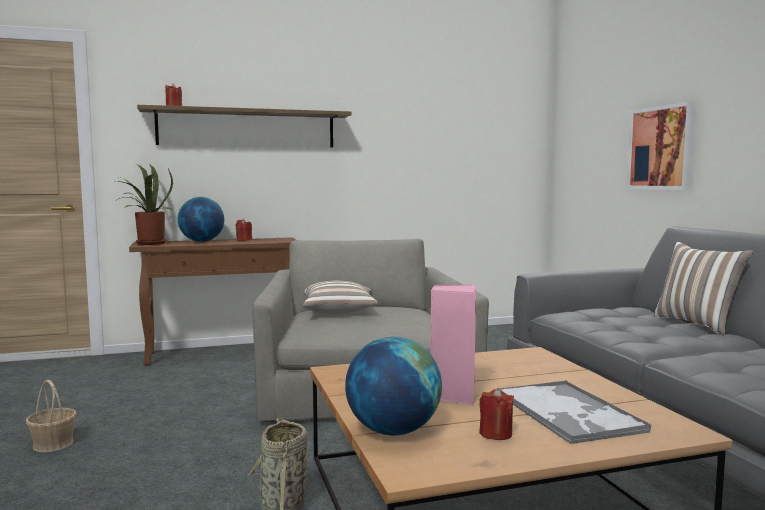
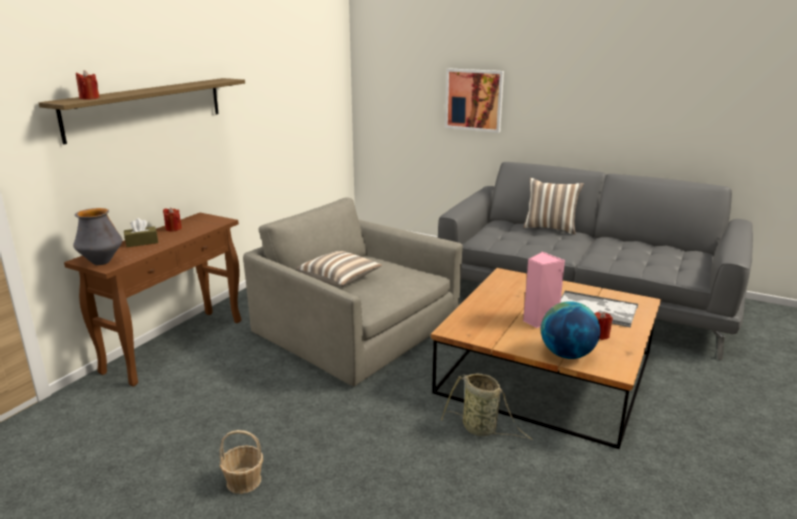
camera: 45 degrees left, 15 degrees up
potted plant [116,164,173,245] -> vase [73,208,122,265]
globe [178,197,224,242] -> brown tissue box [124,218,158,247]

